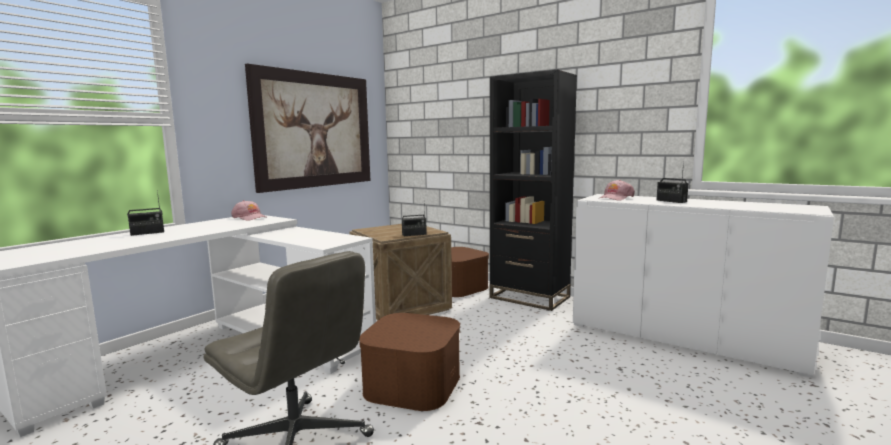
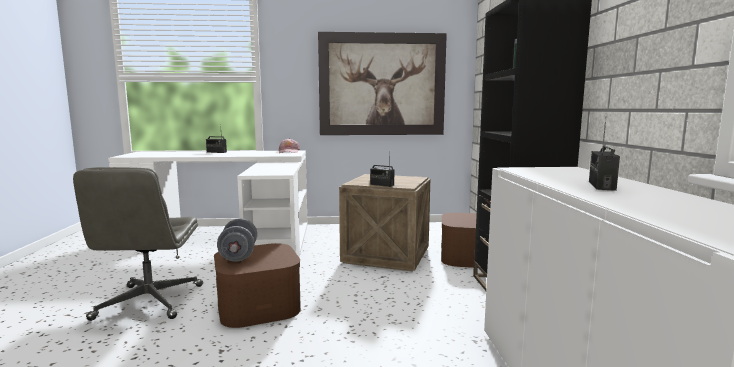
camera: 50 degrees right, 0 degrees up
pink cap [600,180,635,200] -> none
none -> grey dumbbell [217,218,257,262]

